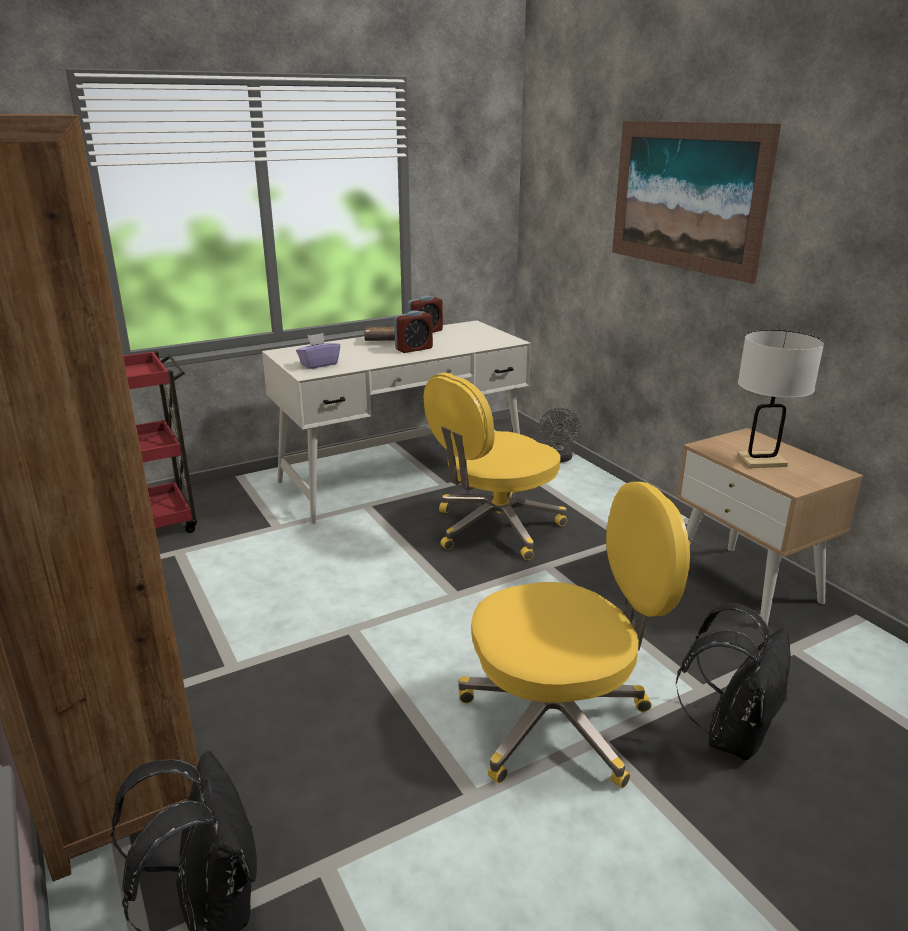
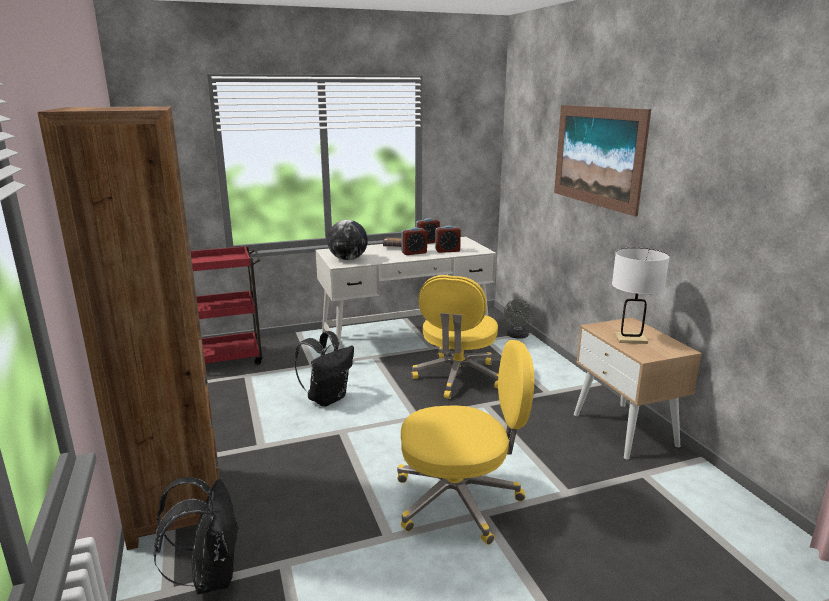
camera: 10 degrees right, 5 degrees down
purple tissue box [296,333,340,369] -> globe [327,220,368,260]
yellow office chair [424,373,567,560] -> yellow office chair turned 45 degrees counterclockwise [411,275,498,399]
black backpack [676,602,791,761] -> black backpack moved to [294,331,354,406]
none -> alarm clock [435,225,461,253]

